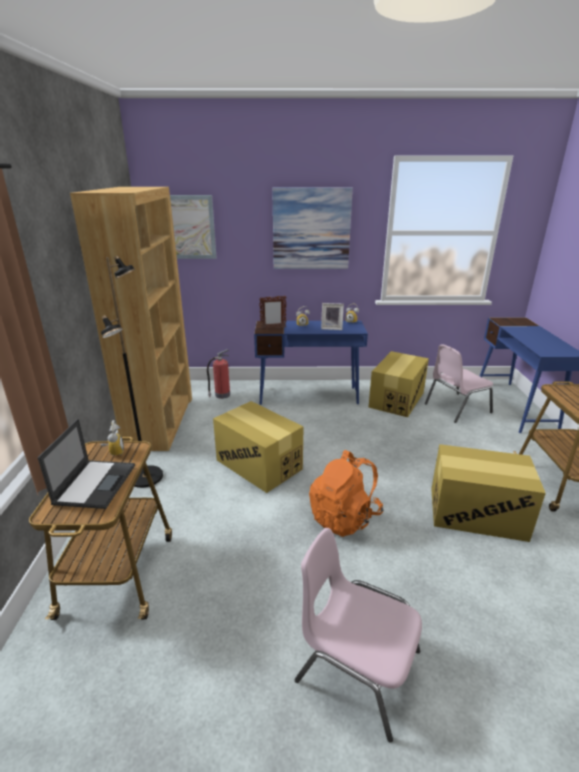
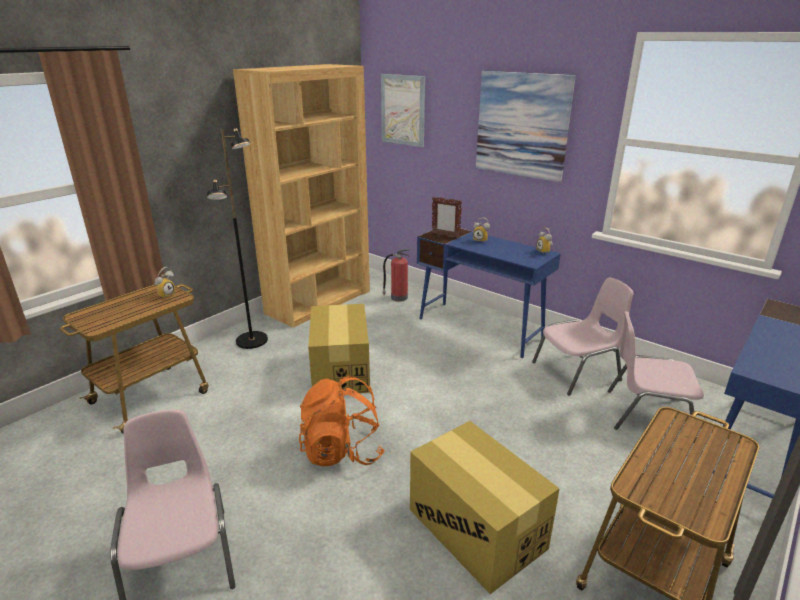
camera: 40 degrees right, 0 degrees up
laptop [38,419,135,509] -> none
picture frame [321,303,344,330] -> none
cardboard box [369,351,429,417] -> pink chair [532,278,634,396]

